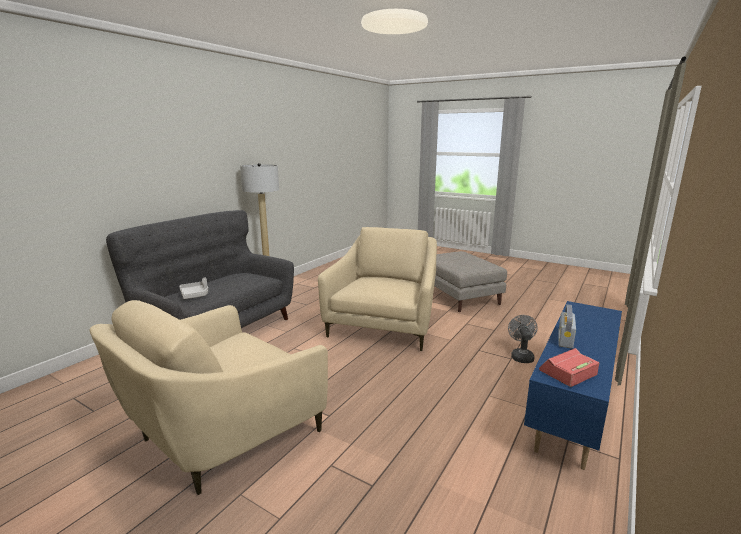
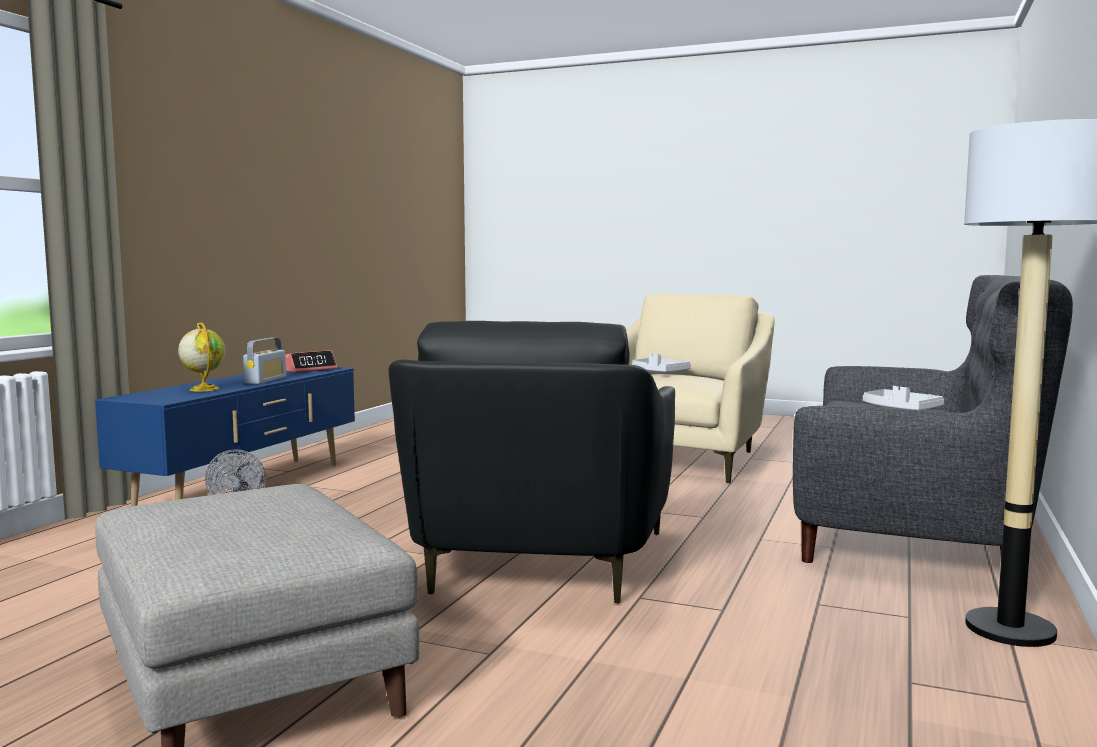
camera: 170 degrees right, 10 degrees down
beige armchair [318,227,437,351] -> black armchair [389,321,675,604]
none -> globe [178,322,226,391]
none -> grey tray [632,353,691,374]

